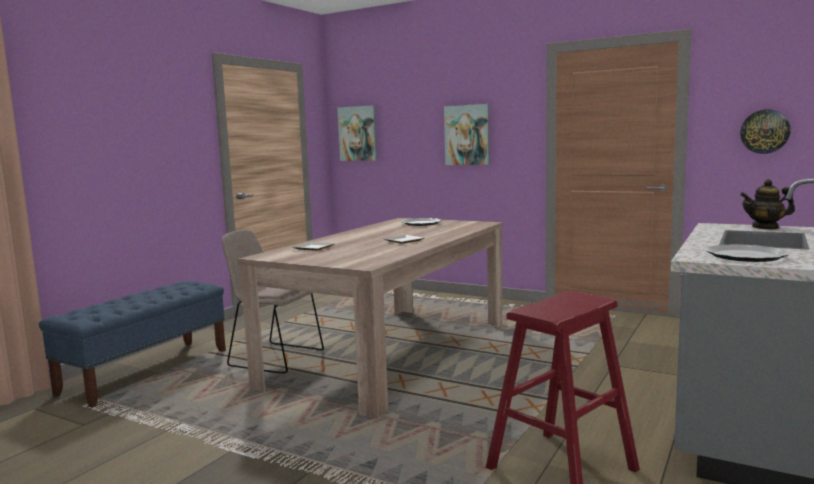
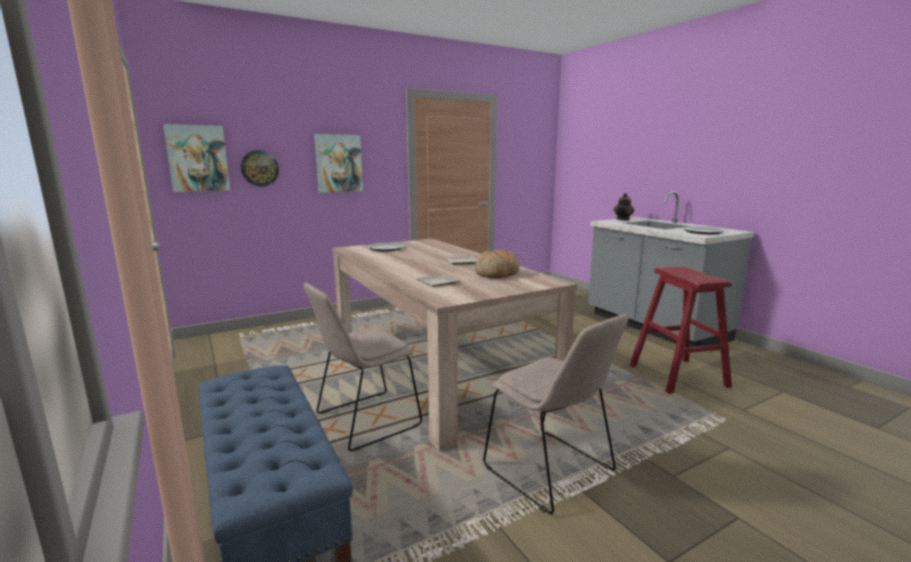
camera: 60 degrees left, 5 degrees up
wall clock [740,109,791,154] -> wall clock moved to [241,150,279,187]
none -> bread [475,250,519,279]
none -> beige chair [483,314,628,514]

